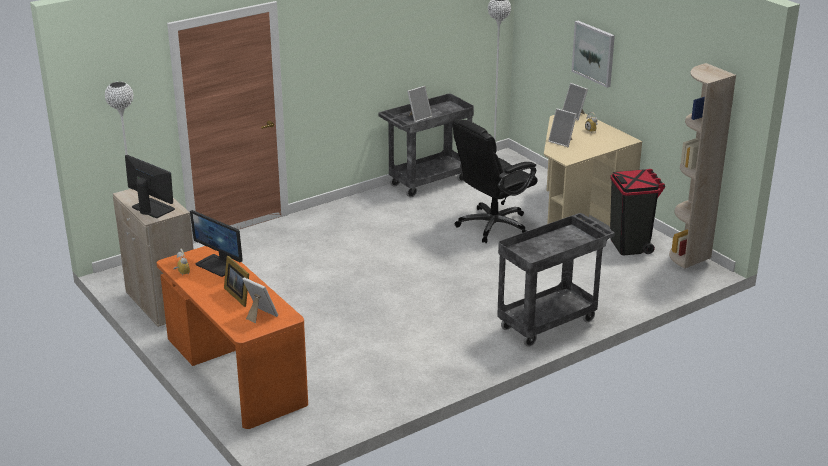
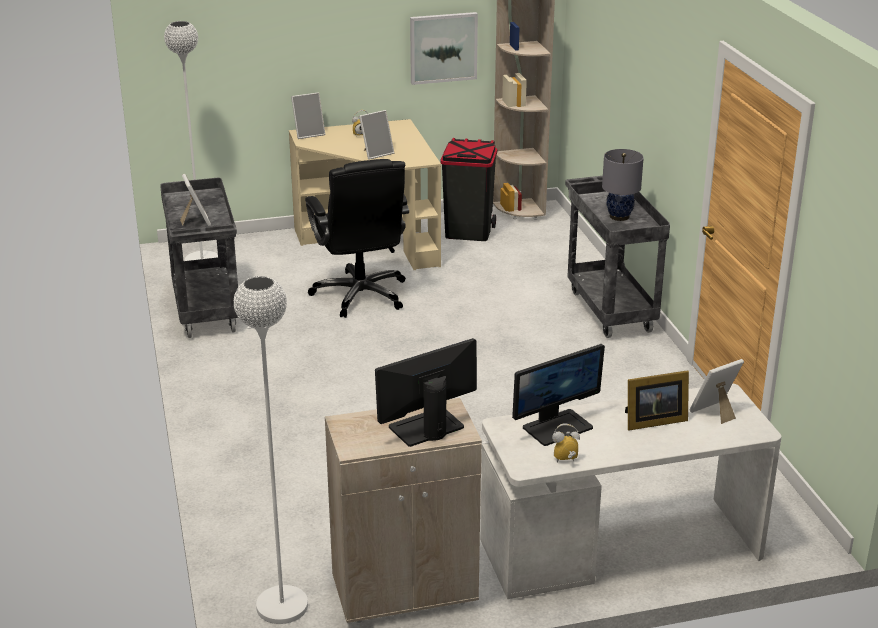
camera: 70 degrees left, 0 degrees up
orange desk [157,246,308,429] -> white desk [480,384,782,599]
picture [572,21,615,88] -> picture moved to [410,12,478,85]
none -> grey table lamp [602,149,644,221]

